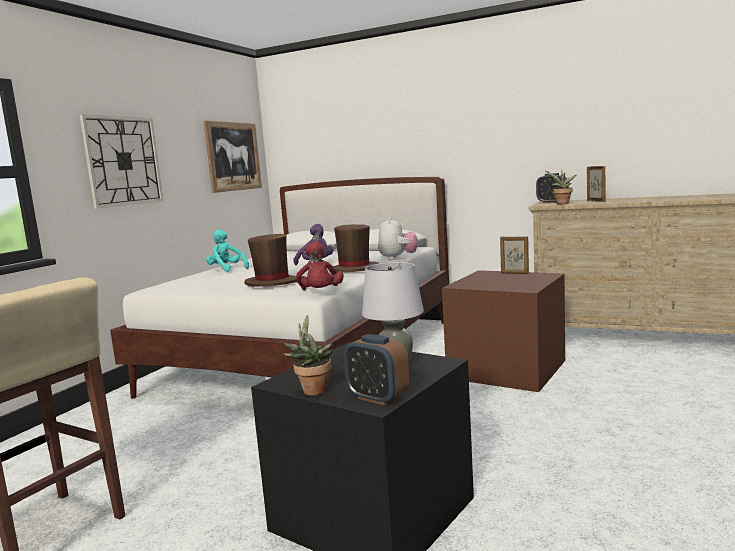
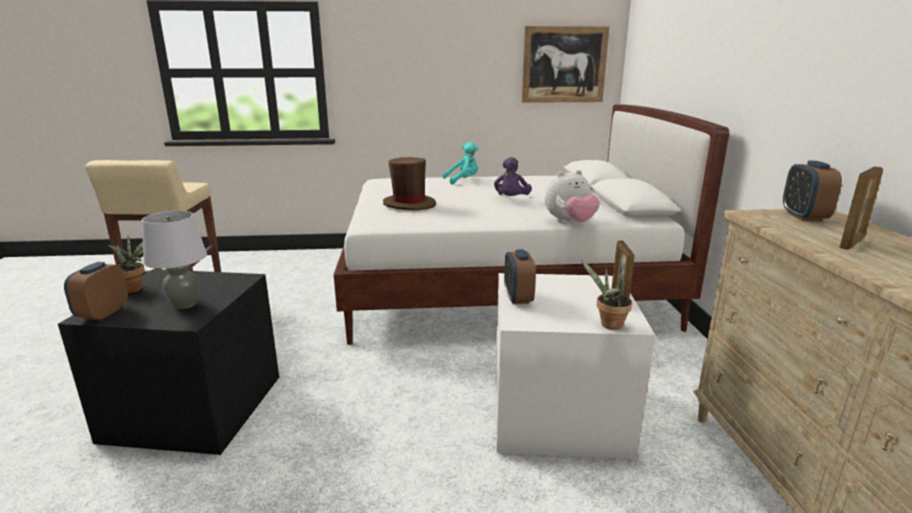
camera: 60 degrees right, 10 degrees up
wall clock [79,114,163,209] -> none
turquoise plush toy [206,229,249,272] -> turquoise plush toy turned 60 degrees clockwise [443,142,479,185]
red plush toy [296,242,344,290] -> none
brown hat [333,224,380,272] -> none
brown storage box [442,270,565,392] -> white storage box [496,273,655,459]
potted plant [545,169,576,204] -> potted plant moved to [581,260,632,330]
none -> alarm clock [504,249,536,304]

